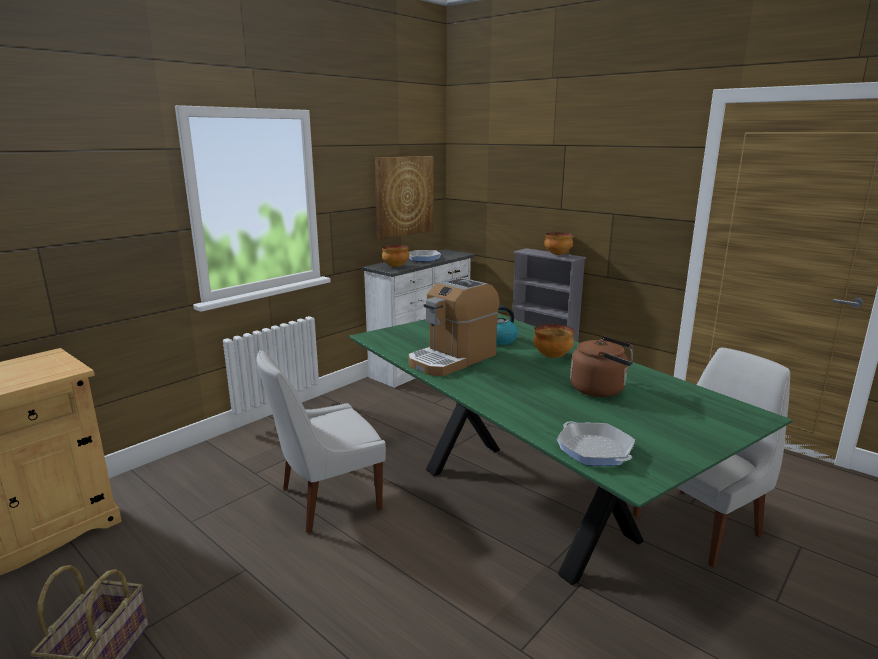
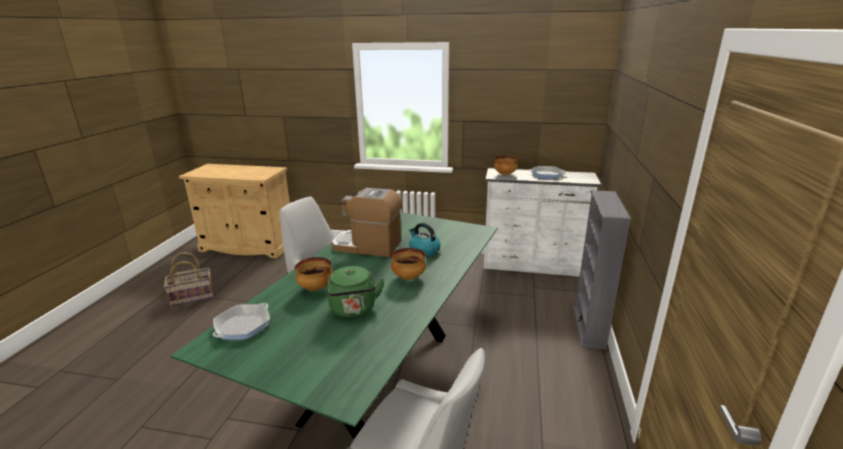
camera: 60 degrees right, 5 degrees up
picture [375,156,434,239] -> none
bowl [544,232,574,255] -> bowl moved to [295,257,333,291]
brown kettle [570,336,633,397] -> green kettle [327,266,384,318]

